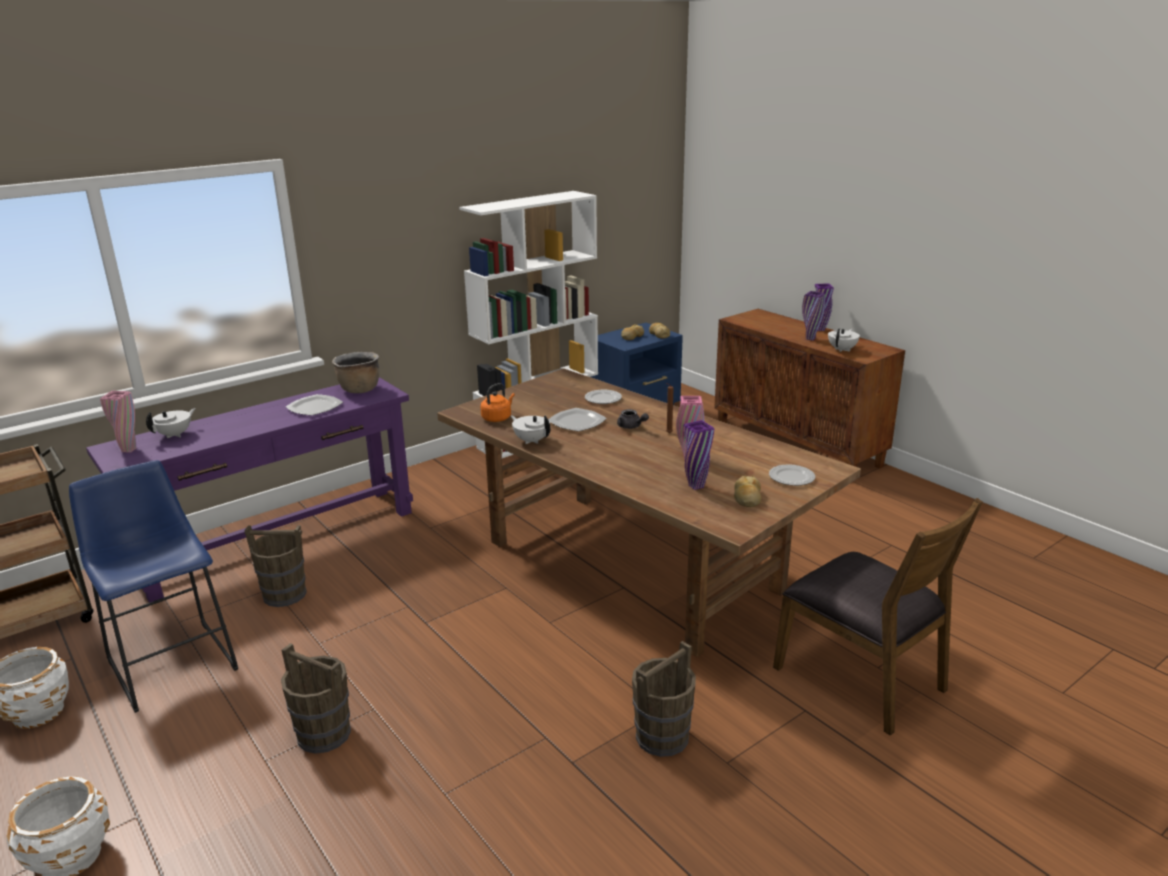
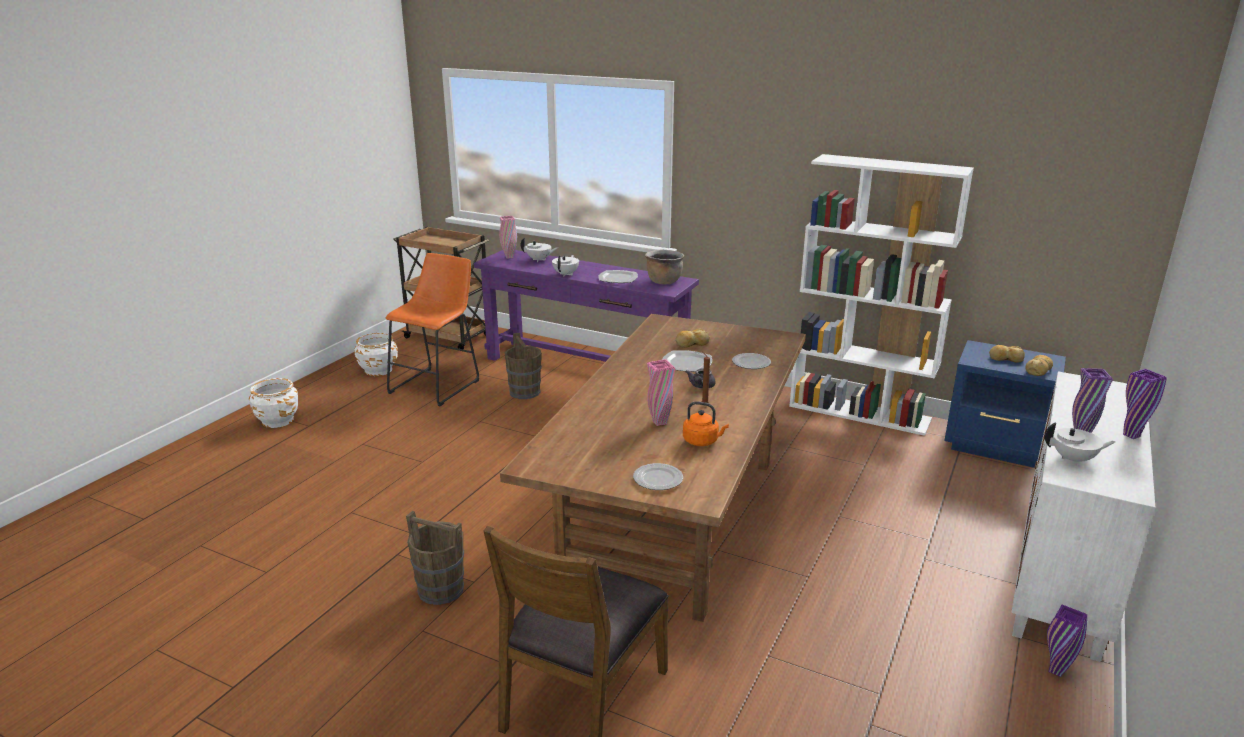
camera: 65 degrees right, 0 degrees up
blue stool [69,460,238,713] -> orange stool [386,253,479,406]
brown bucket [281,643,351,754] -> none
orange kettle [480,383,515,422] -> orange kettle moved to [683,401,729,446]
white teapot [511,415,550,444] -> white teapot moved to [552,255,579,277]
purple vase [683,420,715,490] -> purple vase moved to [1047,605,1087,677]
brown cabinet [714,309,905,468] -> white cabinet [1011,371,1156,662]
bread [734,475,761,507] -> bread moved to [675,328,709,348]

